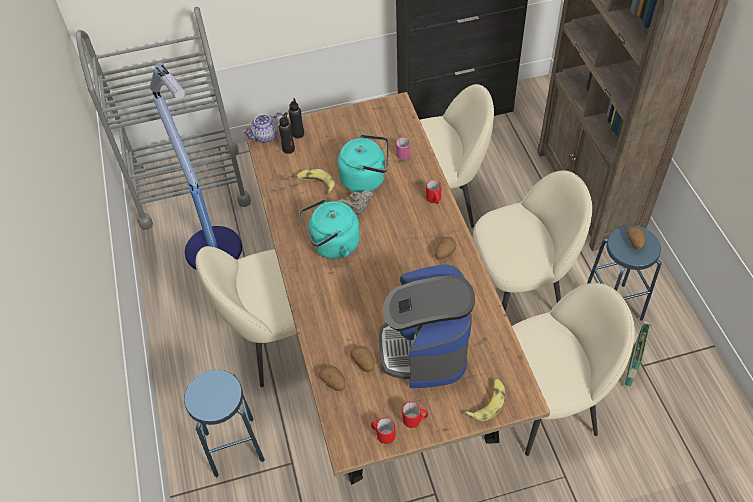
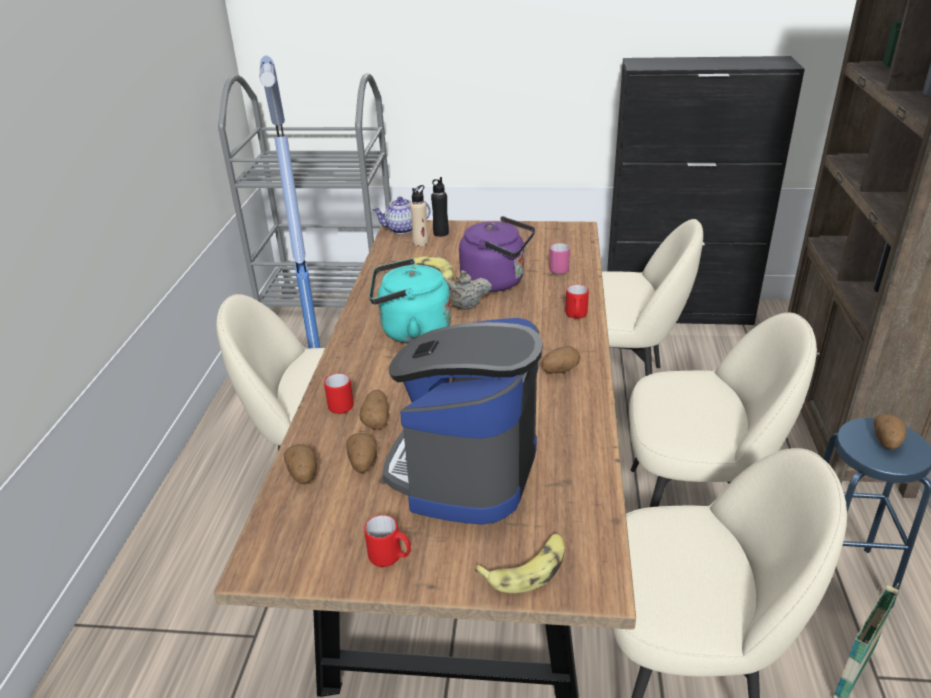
camera: 20 degrees right, 20 degrees down
blue stool [184,370,265,477] -> none
black bottle [279,112,295,154] -> beige bottle [410,185,429,246]
turquoise kettle [337,134,388,193] -> purple kettle [459,216,535,292]
red mug [371,418,395,444] -> red mug moved to [324,373,354,414]
none -> potato [359,390,389,429]

